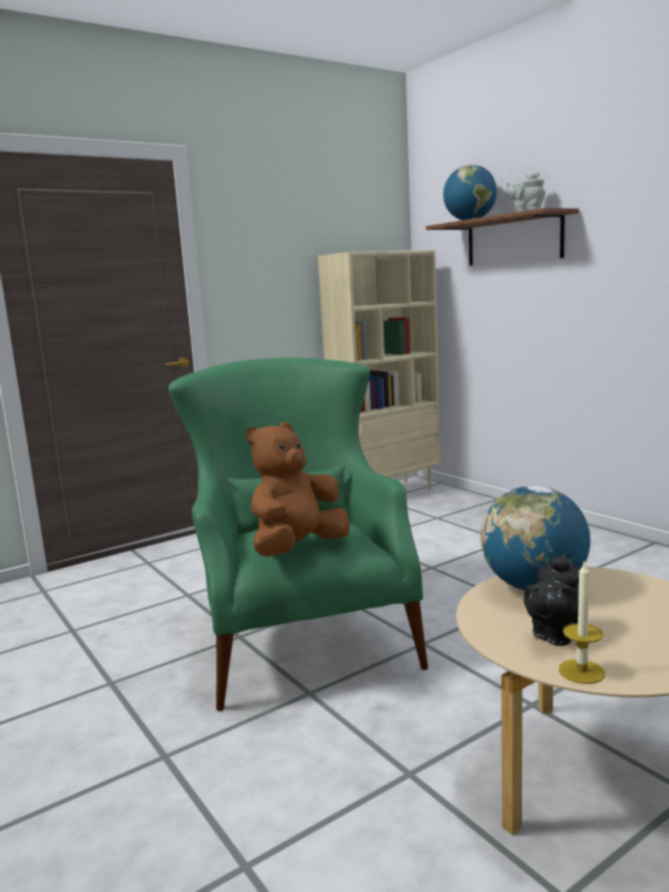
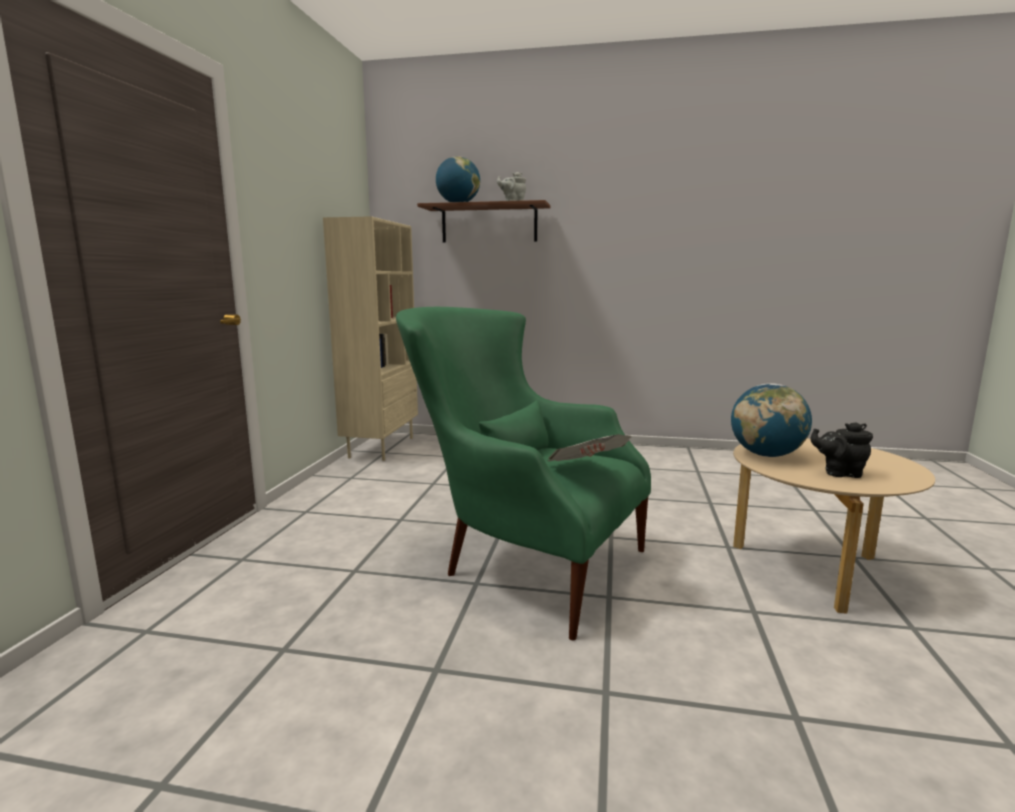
camera: 45 degrees left, 0 degrees up
brown plush toy [246,422,350,557] -> newspaper [547,434,632,461]
black teapot [523,554,580,646] -> black teapot turned 105 degrees clockwise [810,422,873,478]
candle [559,560,605,684] -> none

